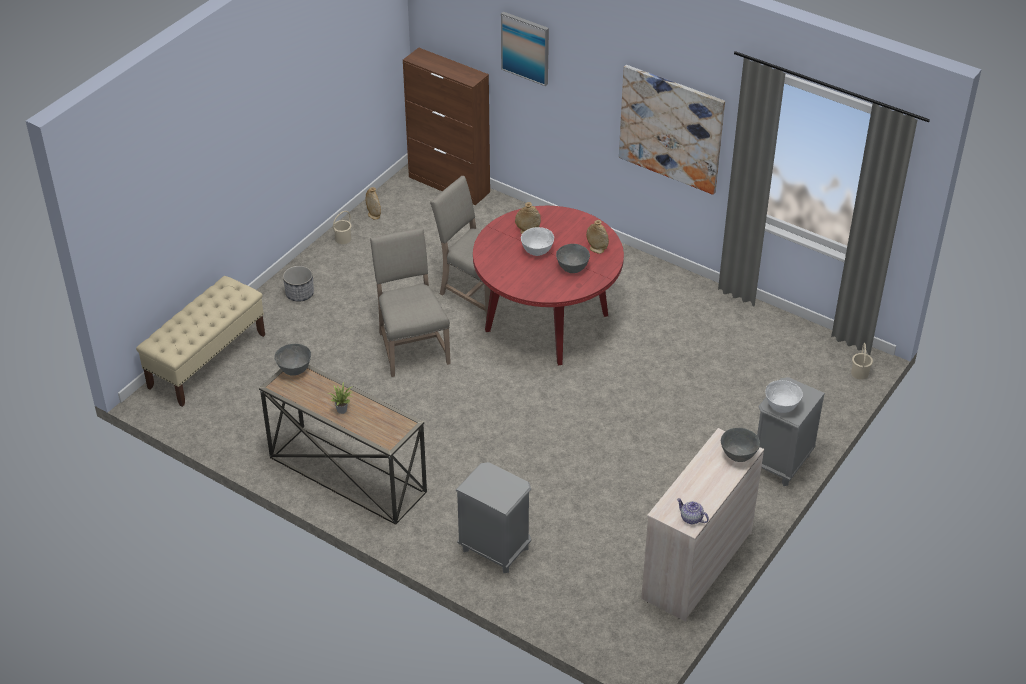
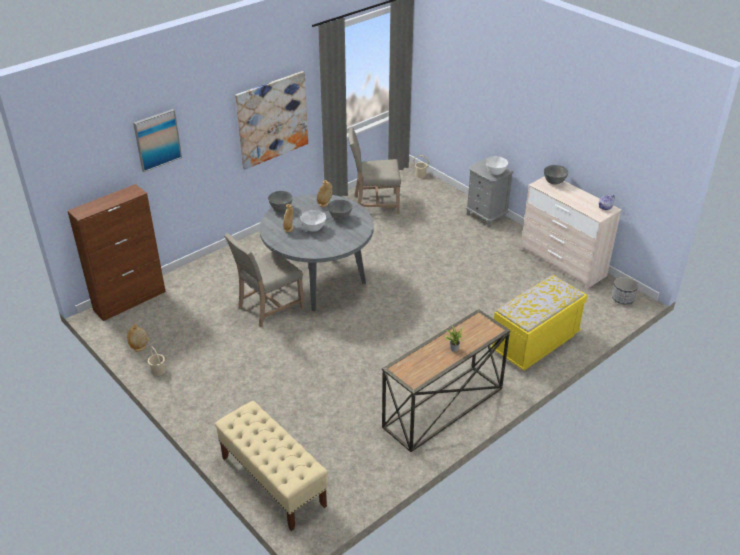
camera: 75 degrees left, 5 degrees down
grey bowl [274,344,311,376] -> grey bowl moved to [268,191,293,211]
planter [283,266,314,302] -> planter moved to [612,277,638,305]
beige chair [370,227,451,377] -> beige chair moved to [348,127,401,214]
grey nightstand [455,462,531,573] -> yellow bench [490,275,588,370]
red dining table [473,206,624,365] -> grey dining table [259,194,374,311]

